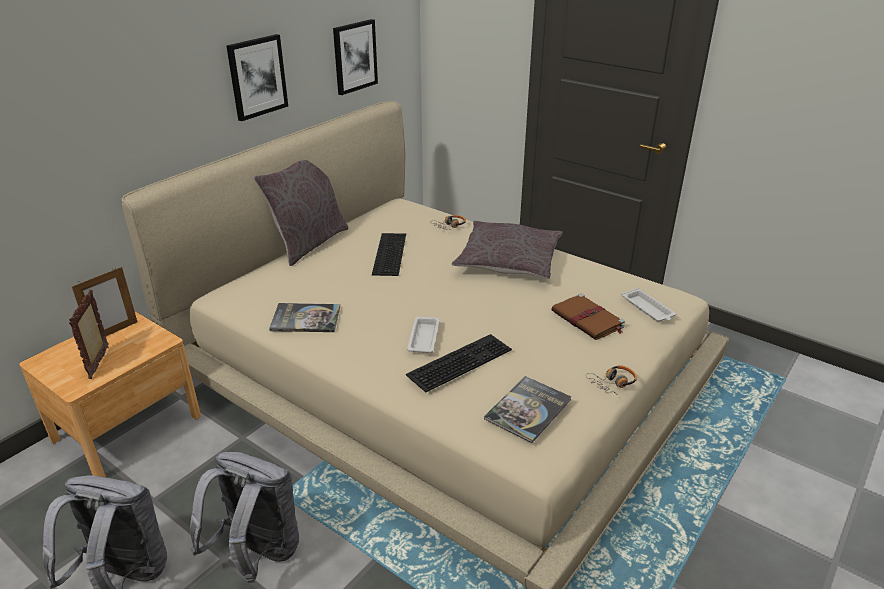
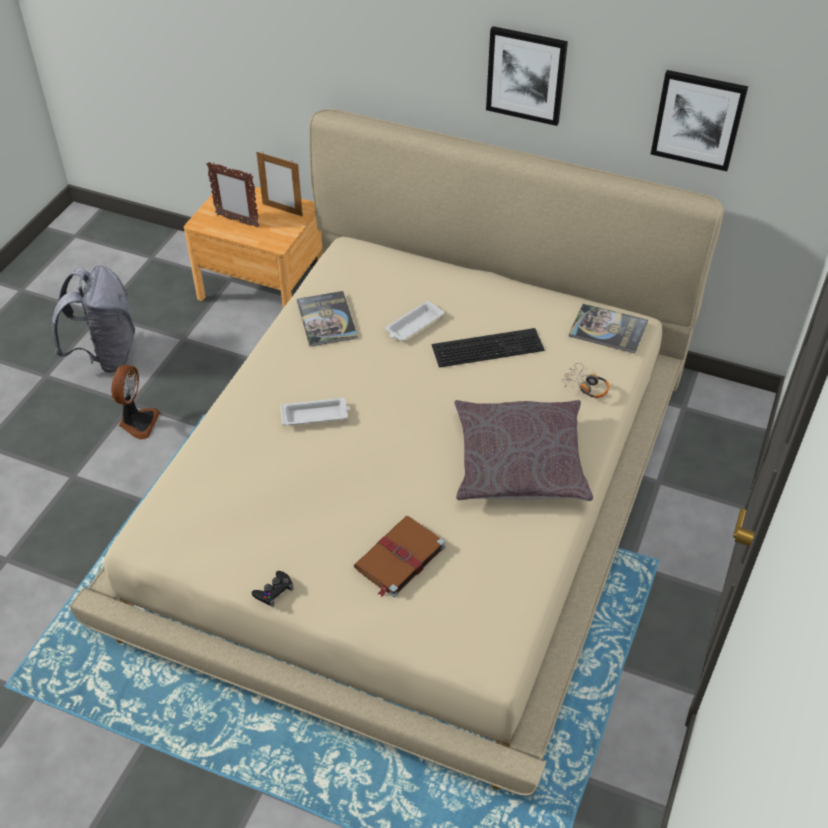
camera: 75 degrees right, 15 degrees up
picture frame [69,289,109,379] -> picture frame turned 135 degrees counterclockwise [206,162,260,228]
grey backpack [190,452,299,583] -> fan [111,365,160,439]
grey pillow [254,160,349,266] -> none
keyboard [406,334,512,392] -> none
book [484,376,571,443] -> book moved to [569,304,648,353]
headphones [586,365,637,395] -> black game controller [252,571,294,607]
white tray [622,288,676,322] -> white tray moved to [385,300,444,341]

